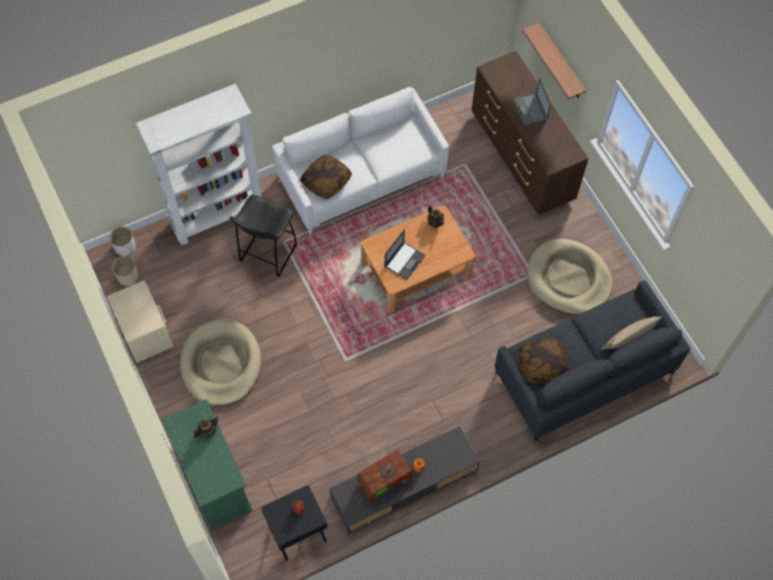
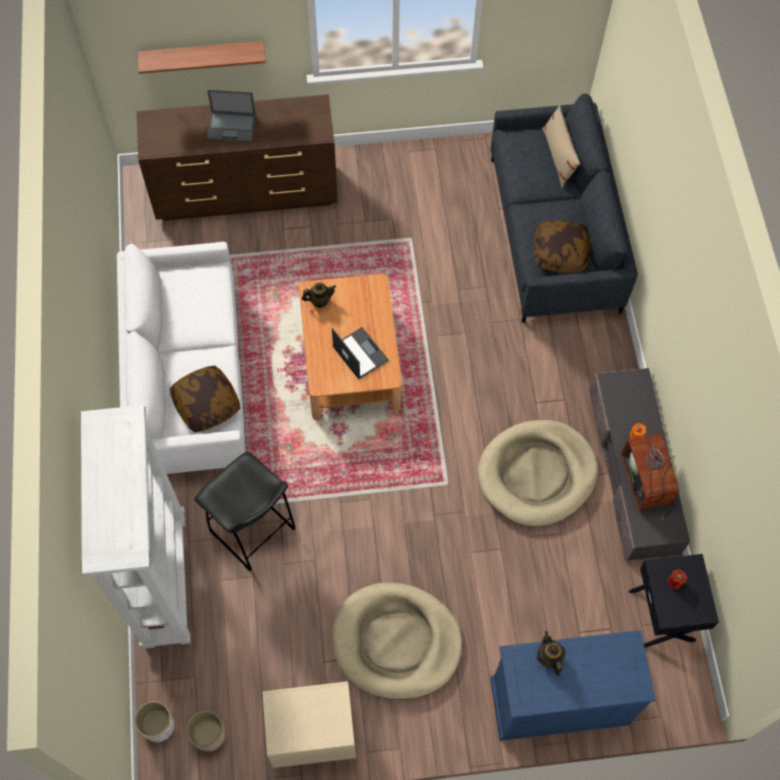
camera: 70 degrees left, 0 degrees up
green cabinet [161,399,253,530] -> blue cabinet [491,630,656,741]
beige dog bed [527,239,613,315] -> beige dog bed moved to [478,420,598,526]

